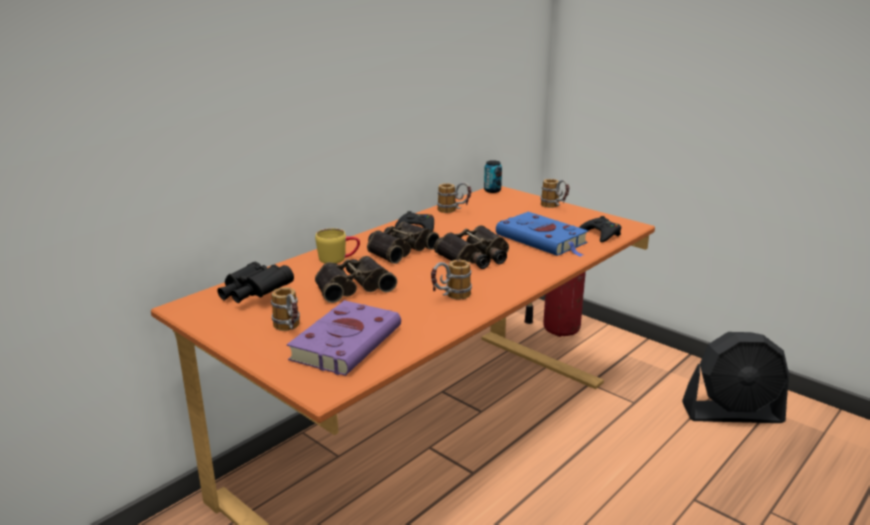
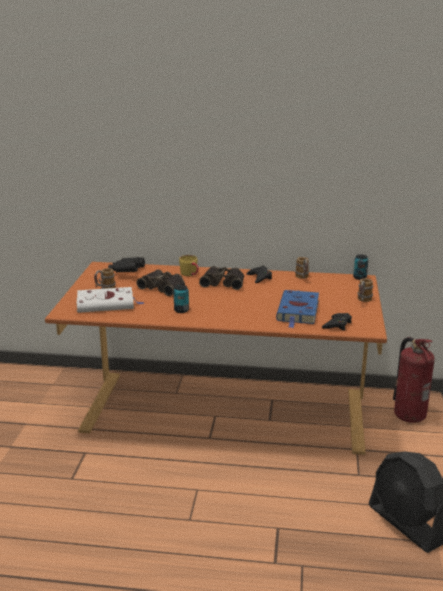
camera: 55 degrees right, 0 degrees up
purple book [287,300,401,376] -> white book [76,287,144,313]
mug [431,260,472,300] -> can [174,285,189,313]
binoculars [434,225,509,269] -> none

